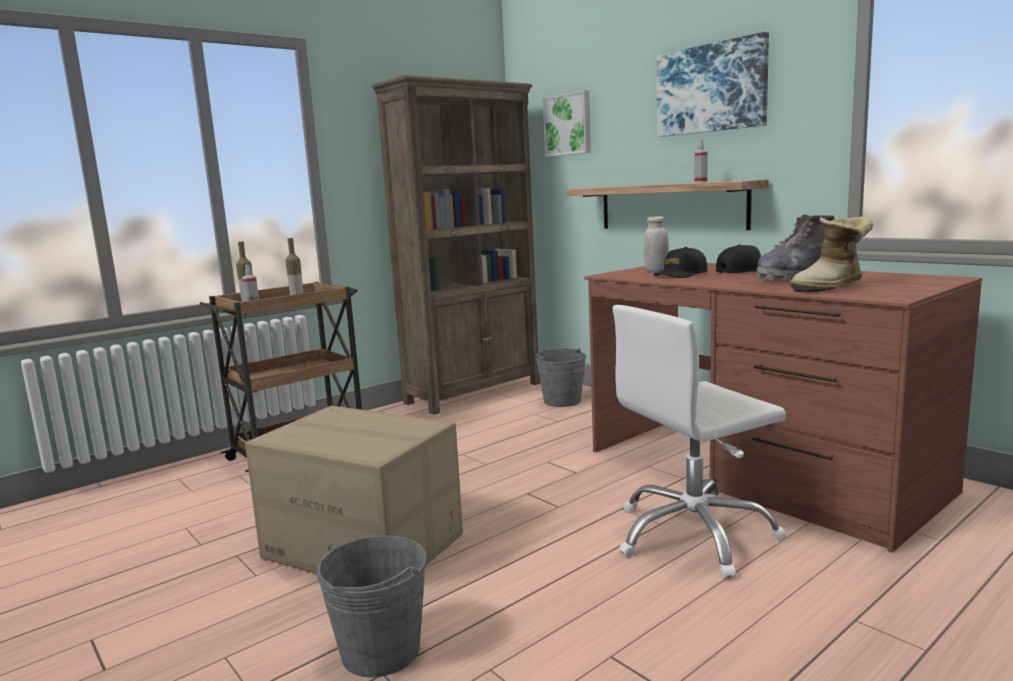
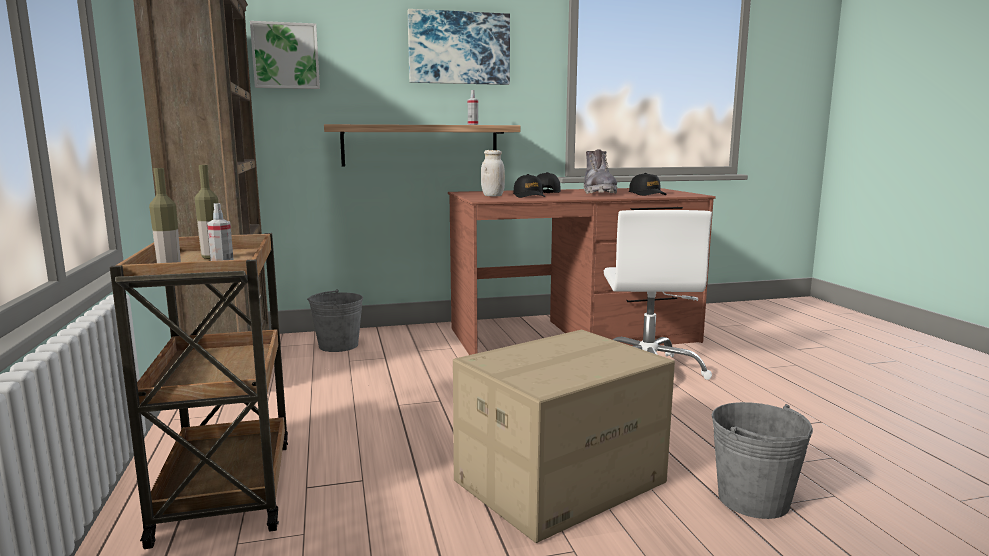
camera: 65 degrees left, 0 degrees up
boot [790,216,873,293] -> black cap [629,173,666,196]

